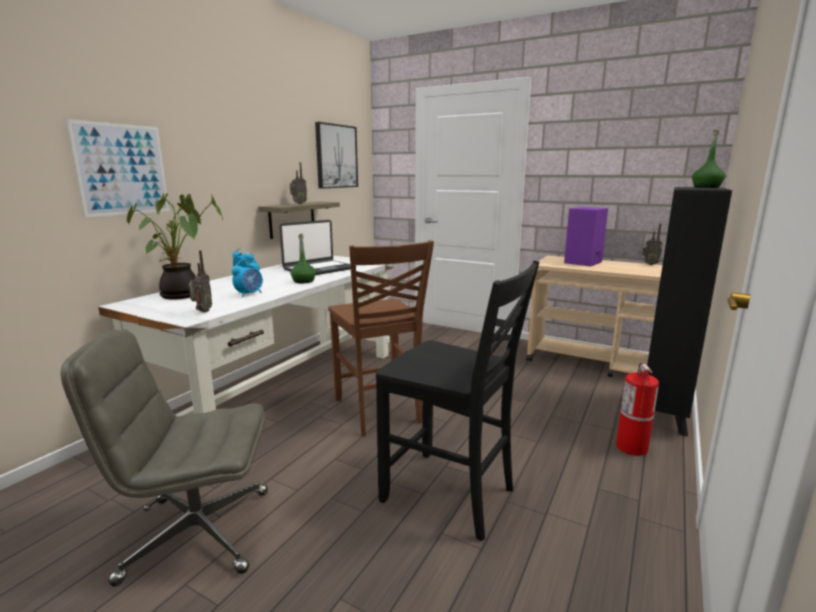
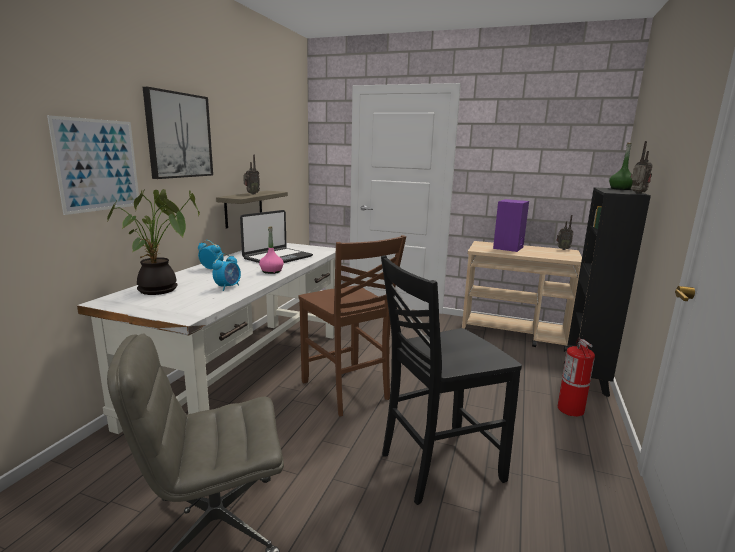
camera: 10 degrees left, 0 degrees up
radio [189,250,212,312] -> radio moved to [630,141,653,194]
green bottle [291,234,316,283] -> pink bottle [259,226,284,274]
picture [315,122,358,189] -> picture moved to [143,87,213,179]
black chair [376,260,539,541] -> black chair turned 135 degrees clockwise [381,255,522,505]

